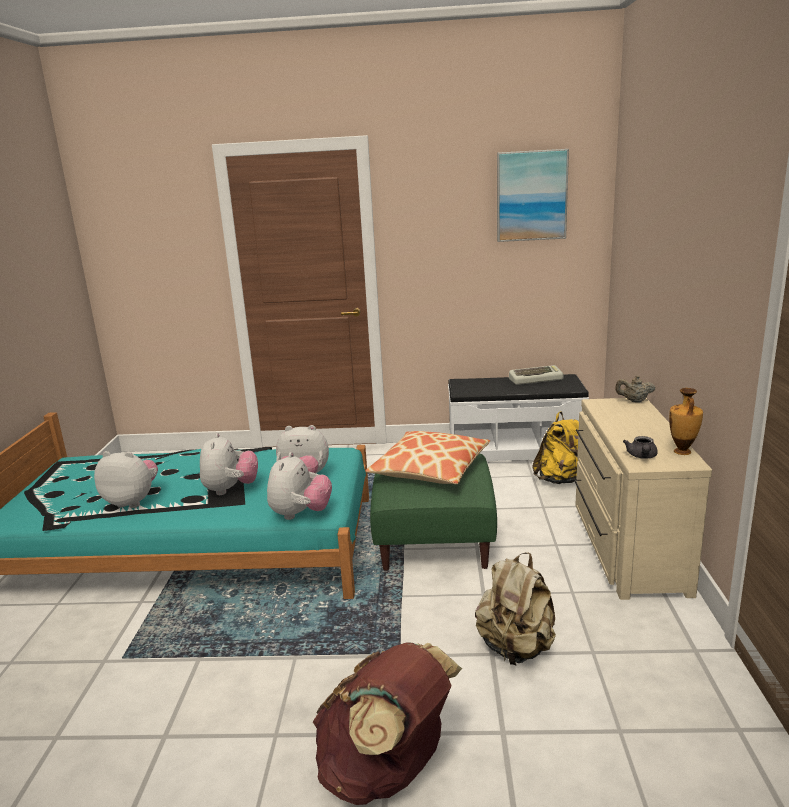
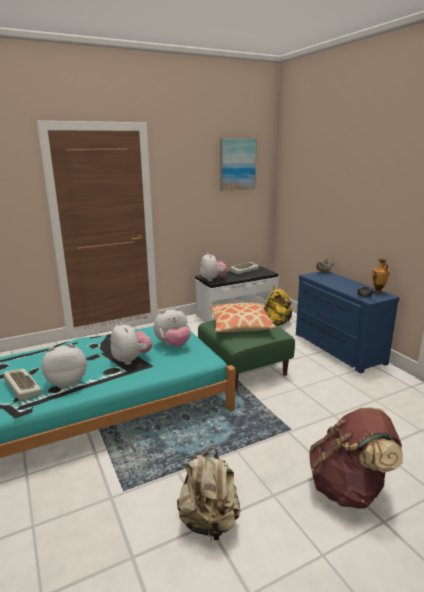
camera: 30 degrees left, 0 degrees up
plush toy [267,452,332,520] -> plush toy moved to [200,252,227,281]
beige backpack [475,552,556,666] -> beige backpack moved to [177,447,241,541]
beige dresser [574,398,712,600] -> blue dresser [296,271,400,373]
none -> keyboard [3,368,42,401]

